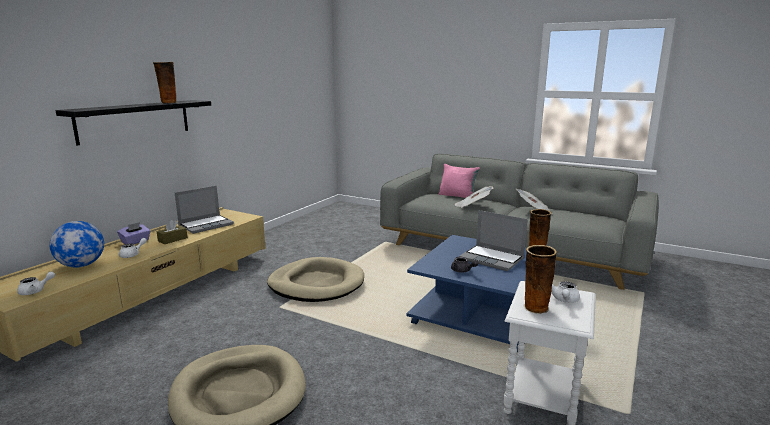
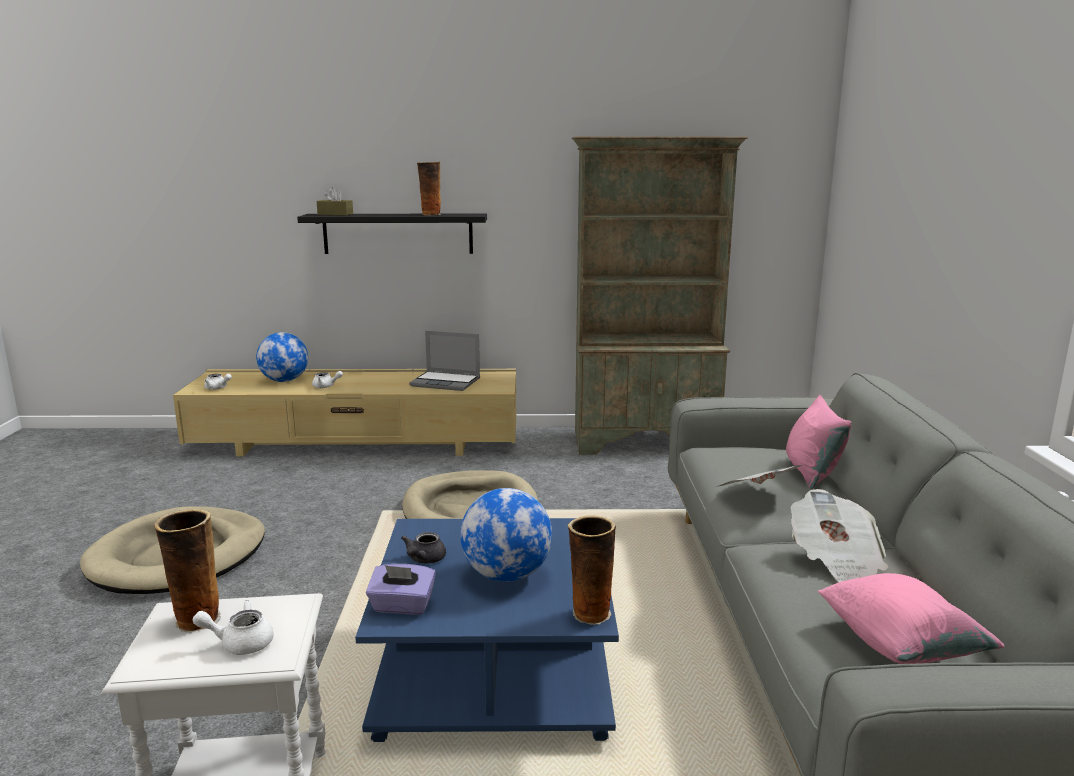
camera: 60 degrees right, 0 degrees up
purple tissue box [117,222,150,244] -> purple tissue box moved to [366,564,436,615]
brown tissue box [157,220,188,244] -> brown tissue box moved to [317,187,353,215]
laptop [459,210,527,271] -> globe [460,488,552,582]
none -> green bookcase [571,137,748,455]
none -> pink pillow [818,573,1005,664]

